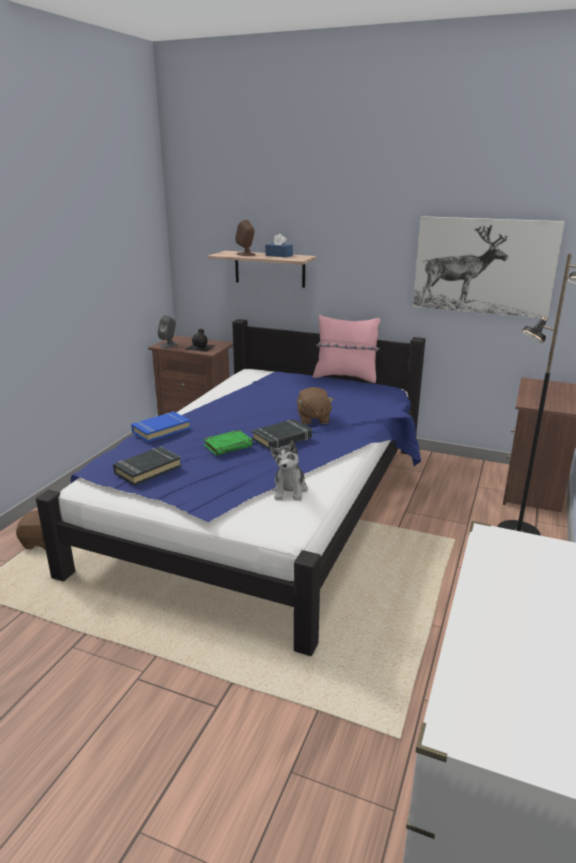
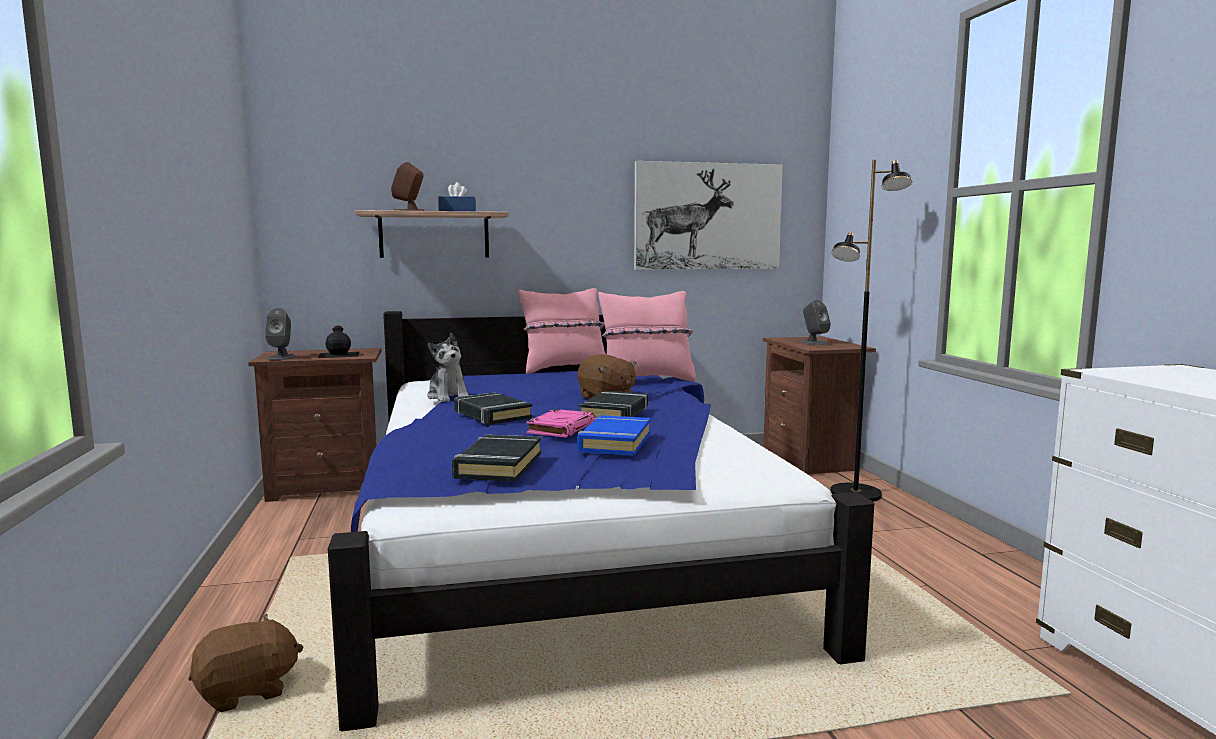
camera: 35 degrees left, 15 degrees down
blue book [131,411,191,442] -> blue book moved to [577,415,651,456]
green book [203,430,253,456] -> pink book [526,409,595,437]
plush toy [270,440,308,501] -> plush toy moved to [427,333,469,402]
none -> black book [454,392,532,425]
none -> pink pillow [598,291,696,381]
none -> grey speaker [801,300,831,345]

